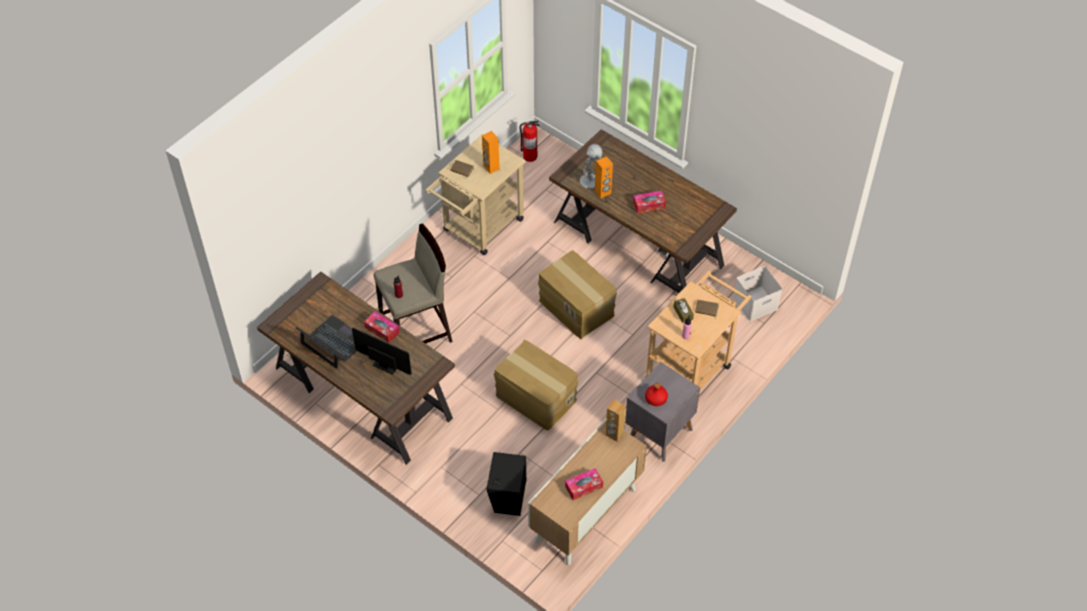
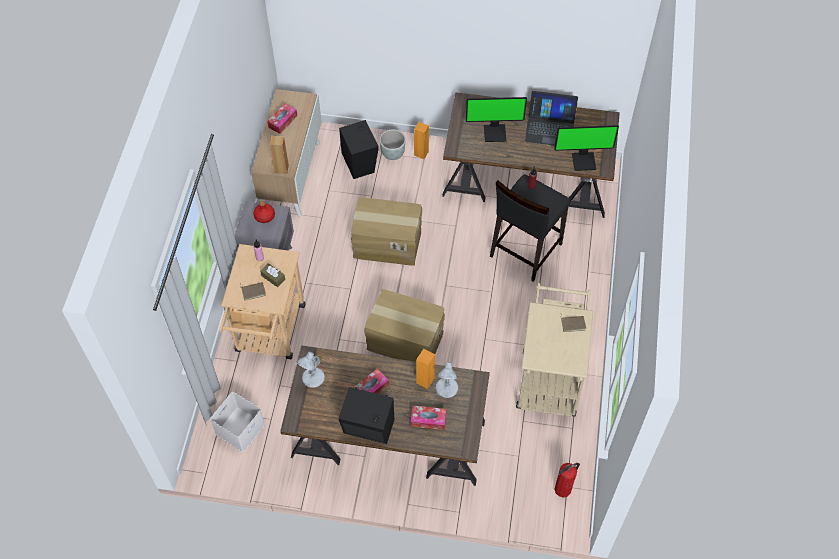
camera: 150 degrees right, 5 degrees up
tissue box [364,311,399,343] -> tissue box moved to [411,406,446,430]
beige stool [374,224,452,344] -> black stool [490,174,571,282]
orange speaker [482,131,500,174] -> orange speaker moved to [414,122,429,159]
none -> white table lamp [296,351,325,388]
none -> black speaker [339,387,394,444]
none -> grey planter [380,129,406,160]
none -> monitor [554,125,619,171]

